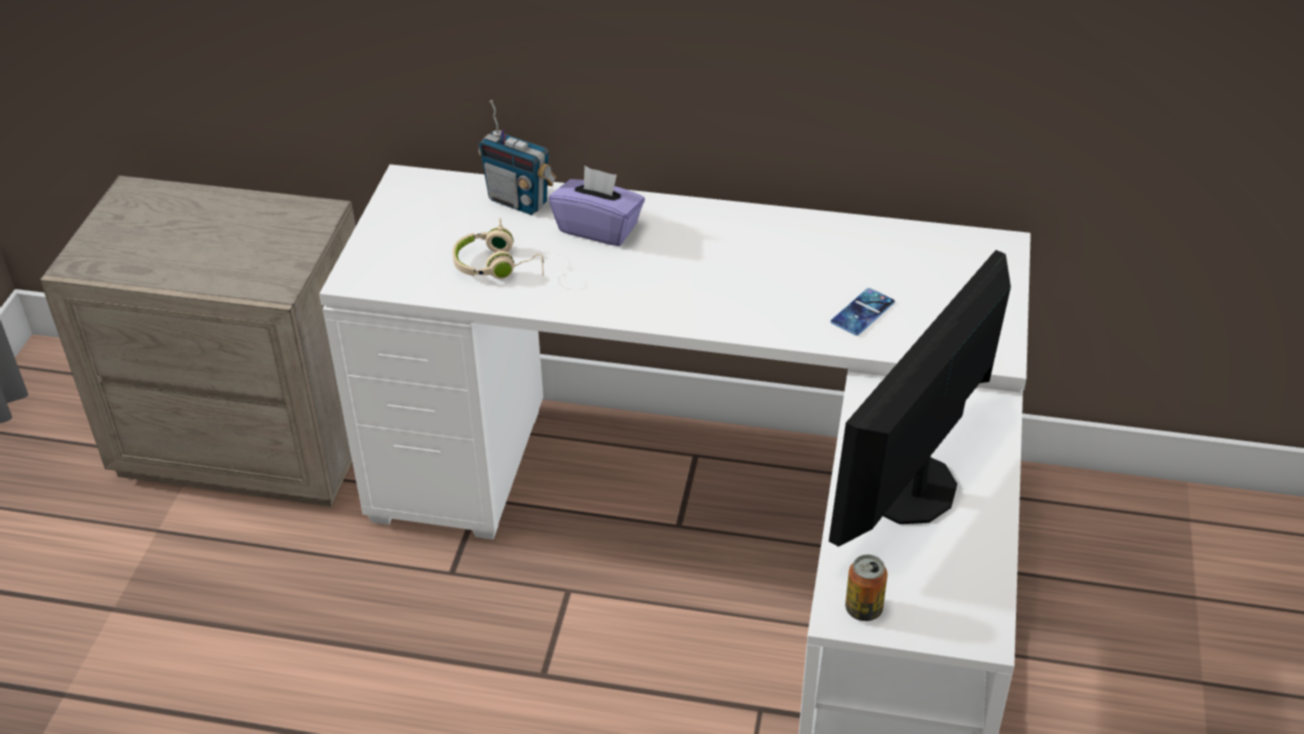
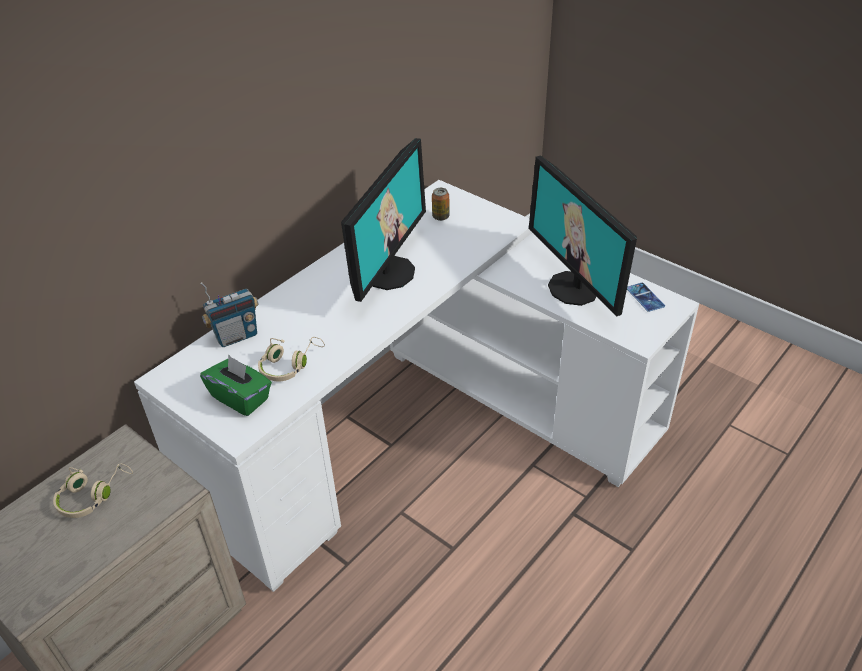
camera: 60 degrees left, 0 degrees up
purple tissue box [549,166,645,246] -> none
phone [831,288,895,336] -> phone moved to [627,283,665,312]
can [845,555,888,621] -> can moved to [432,188,450,221]
none -> beige headphones [53,463,133,518]
none -> green tissue box [200,354,272,416]
none -> monitor [341,138,426,302]

